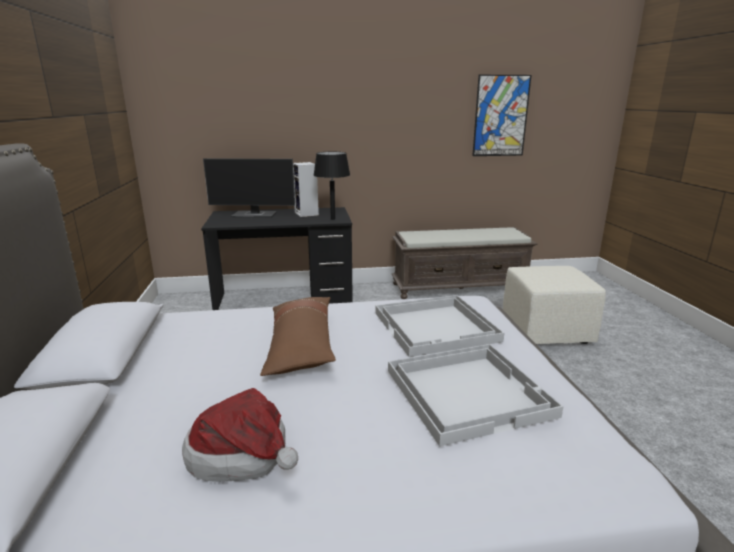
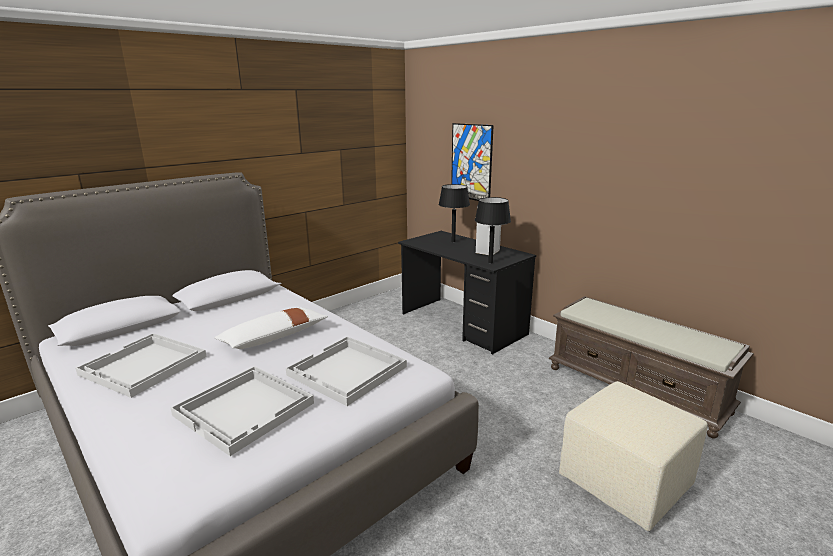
camera: 55 degrees right, 0 degrees up
hat [182,388,298,482] -> white tray [75,333,207,398]
monitor [203,158,295,218] -> black table lamp [439,184,470,242]
brown pillow [260,297,336,376] -> white pillow [214,307,328,349]
picture [472,75,532,156] -> picture moved to [451,123,494,201]

